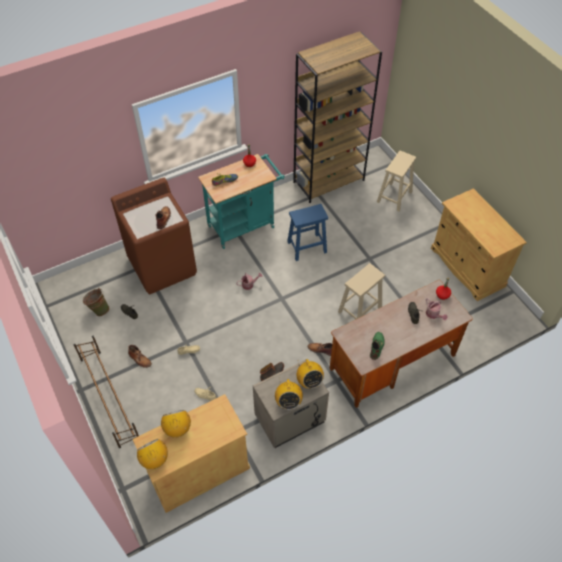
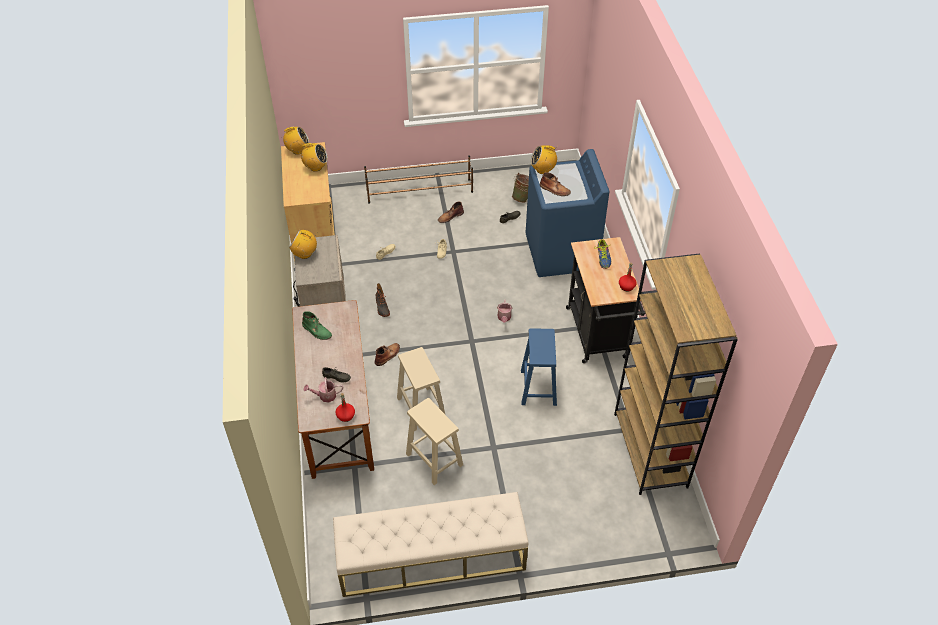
camera: 110 degrees right, 5 degrees down
brown washing machine [111,178,197,294] -> blue washing machine [526,149,609,277]
turquoise cart [198,154,284,249] -> black cart [566,237,646,364]
radio [297,359,324,389] -> radio moved to [531,145,557,174]
beige stool [377,151,416,212] -> beige stool moved to [406,398,463,485]
beige cabinet [431,188,527,301] -> beige bench [333,492,528,597]

